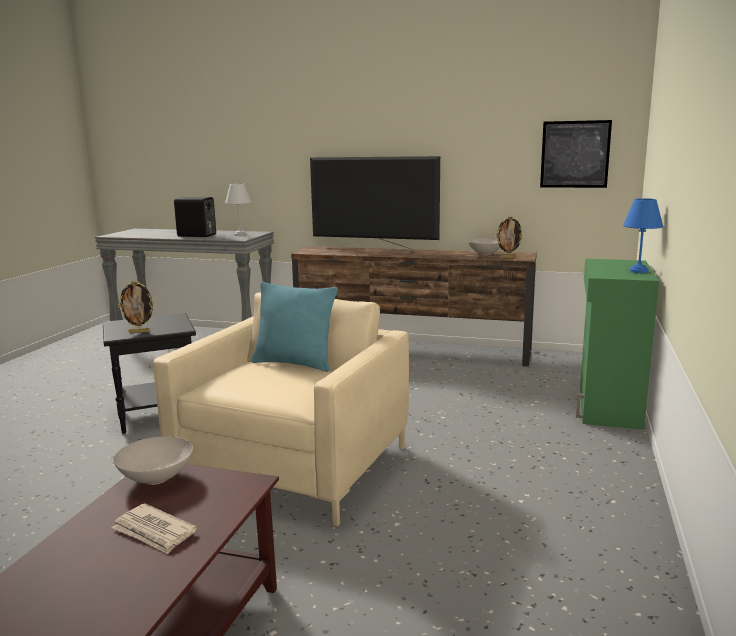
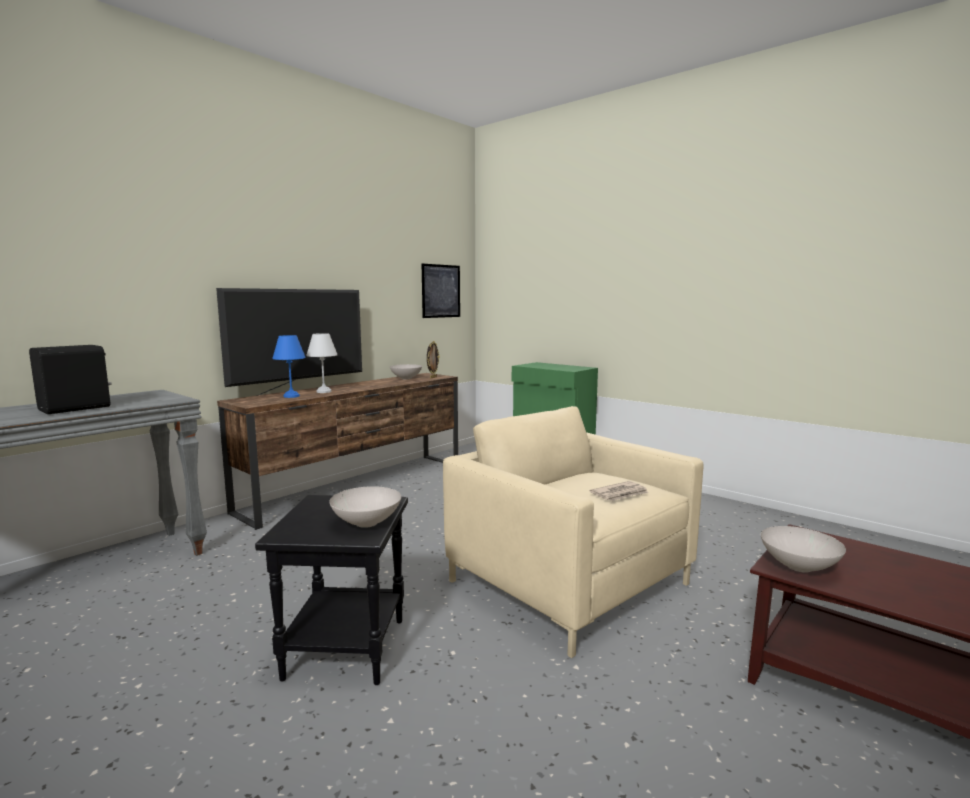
camera: 65 degrees left, 5 degrees down
newspaper [112,503,197,554] -> newspaper moved to [590,481,649,501]
picture frame [118,280,155,333] -> white bowl [329,486,401,528]
white table lamp [225,183,252,236] -> white table lamp moved to [306,333,337,393]
turquoise pillow [251,282,338,372] -> none
blue table lamp [623,198,663,273] -> blue table lamp moved to [272,335,306,398]

